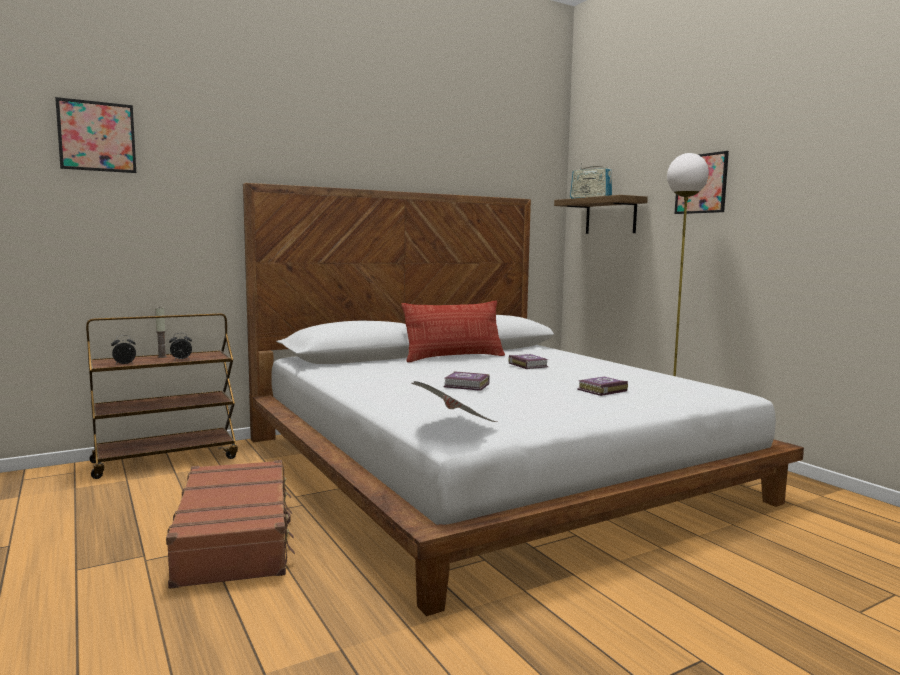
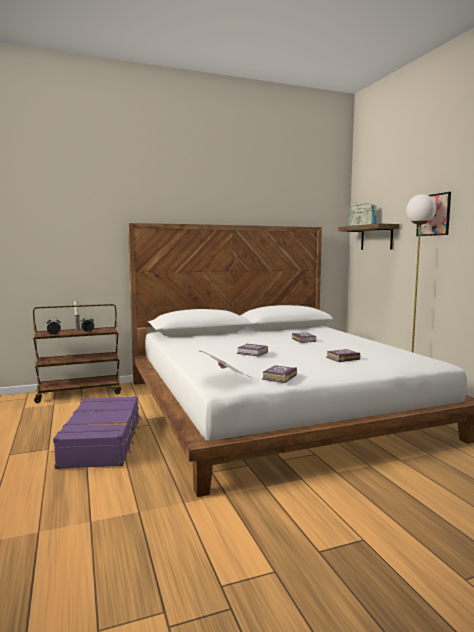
camera: 10 degrees right, 0 degrees up
picture [55,97,136,173] -> none
brown suitcase [166,460,295,589] -> purple suitcase [53,396,142,469]
pillow [401,301,505,362] -> none
none -> book [262,365,297,383]

